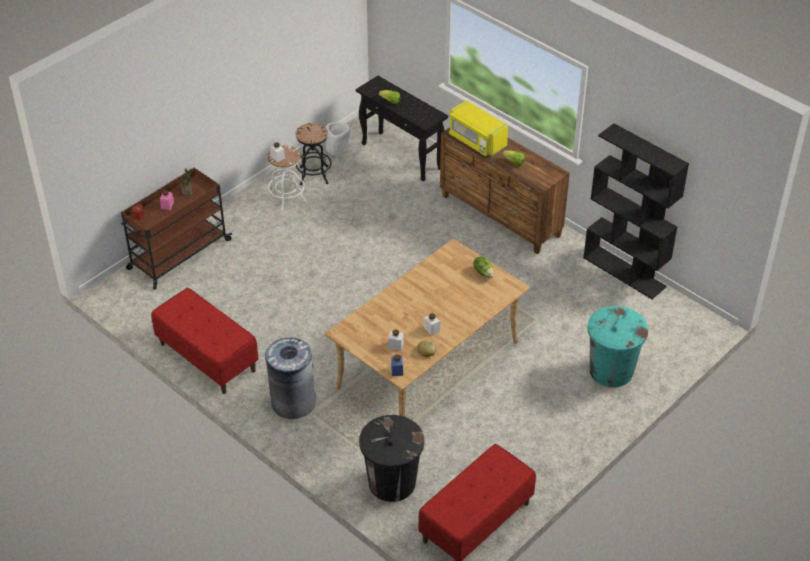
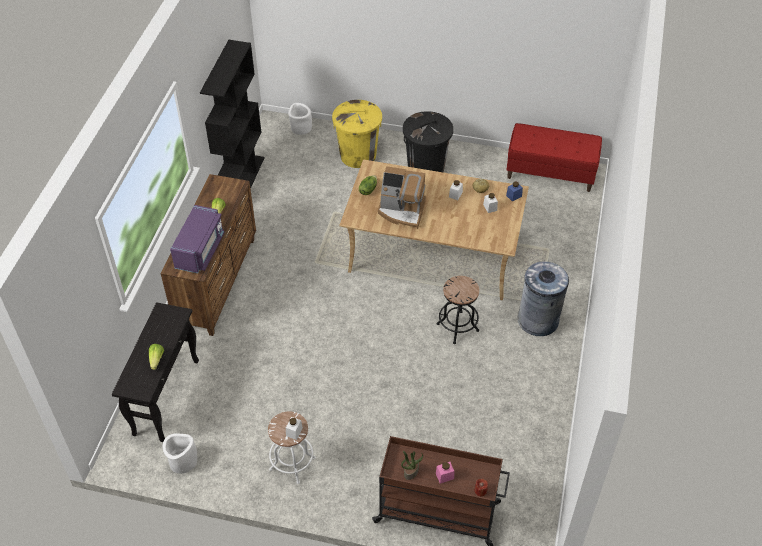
camera: 120 degrees left, 5 degrees up
red bench [151,288,259,394] -> none
black stool [296,123,331,185] -> black stool moved to [437,276,479,344]
black trash can [359,415,424,502] -> black trash can moved to [403,111,453,172]
yellow microwave [449,100,508,156] -> purple microwave [170,205,224,273]
turquoise trash can [587,306,648,387] -> yellow trash can [332,100,382,168]
none -> white planter [288,103,312,135]
none -> coffee machine [378,166,426,229]

